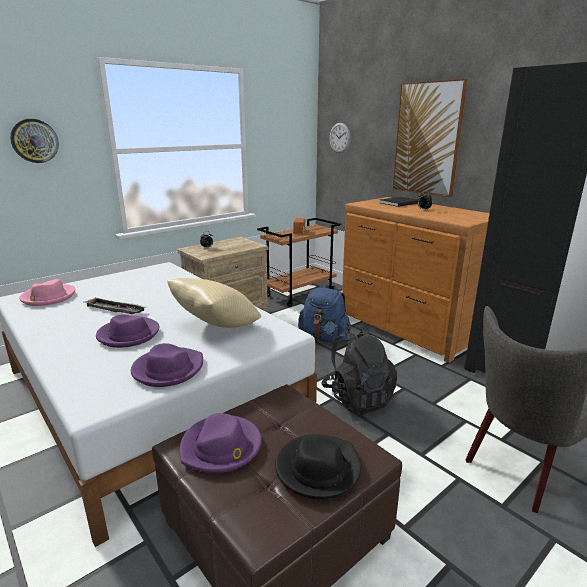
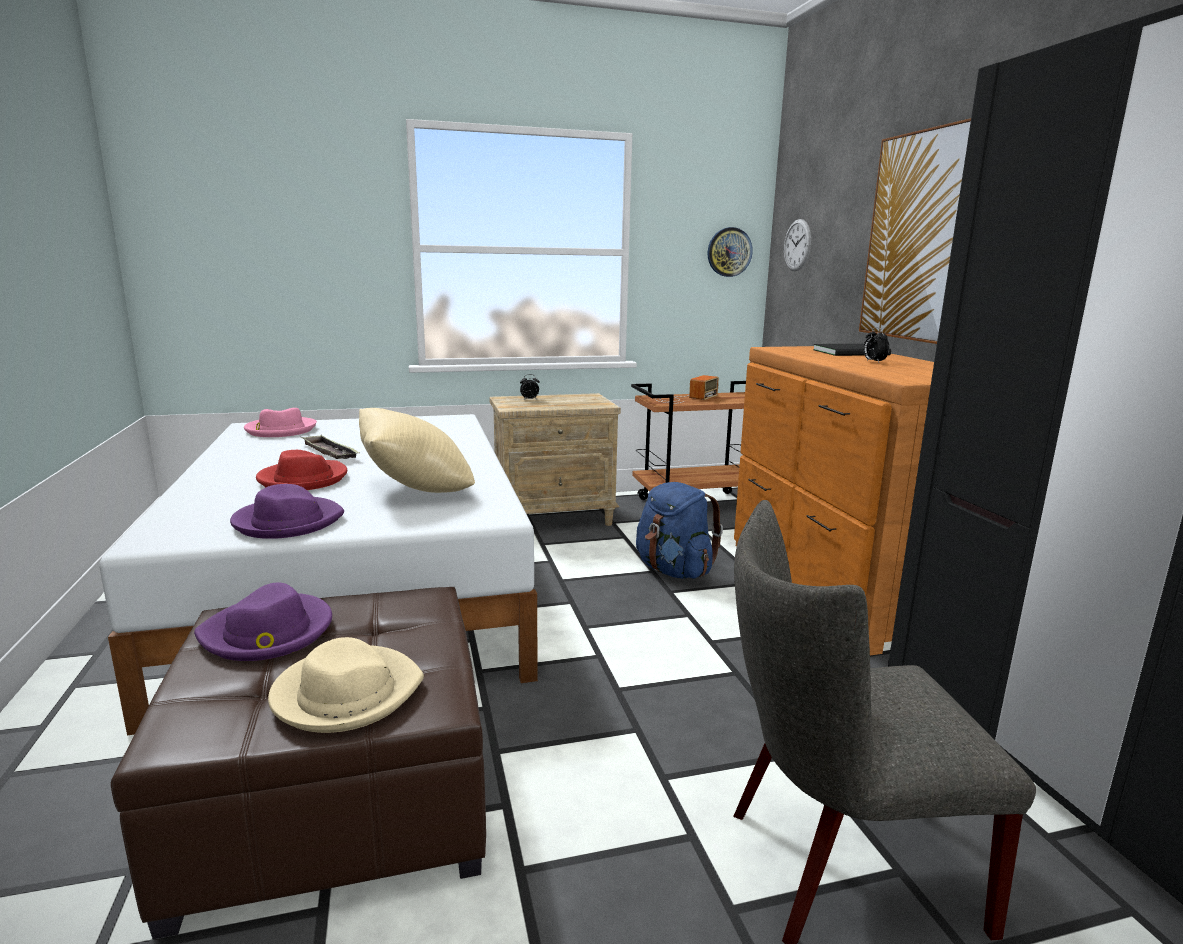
camera: 25 degrees right, 5 degrees down
wall clock [10,119,59,163] -> wall clock moved to [708,227,753,277]
purple hat [96,314,159,348] -> red hat [256,450,347,490]
black hat [275,434,361,499] -> beige hat [268,637,424,733]
black backpack [321,328,397,414] -> none

